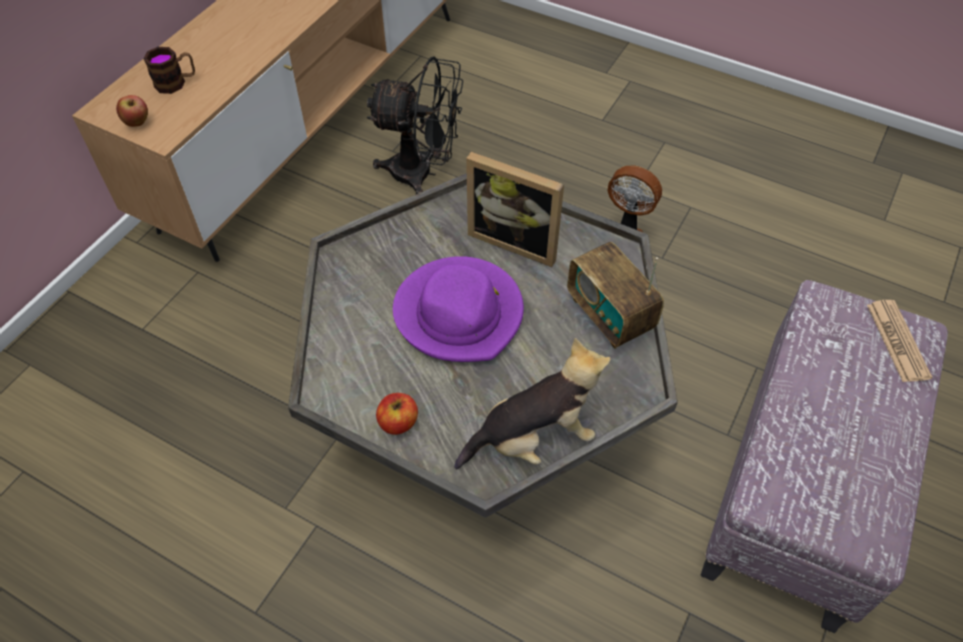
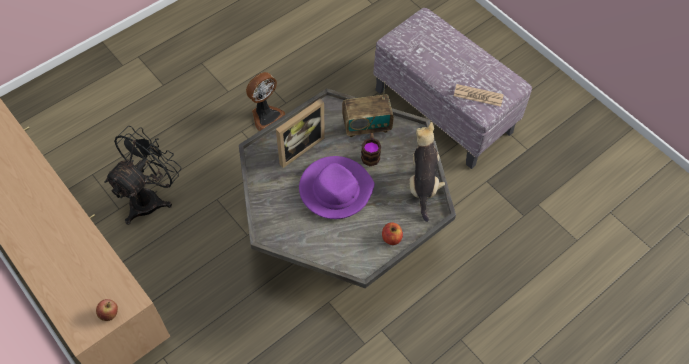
camera: 70 degrees left, 5 degrees up
mug [143,47,195,94] -> mug moved to [361,133,381,166]
newspaper [867,300,932,382] -> newspaper moved to [454,84,504,107]

